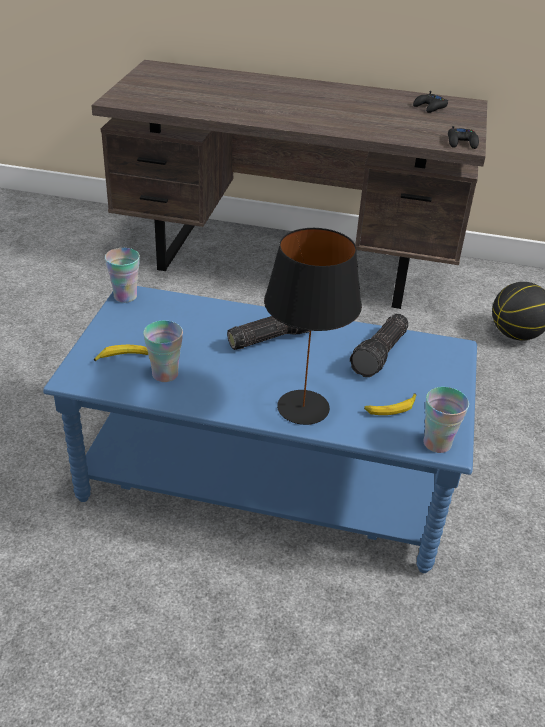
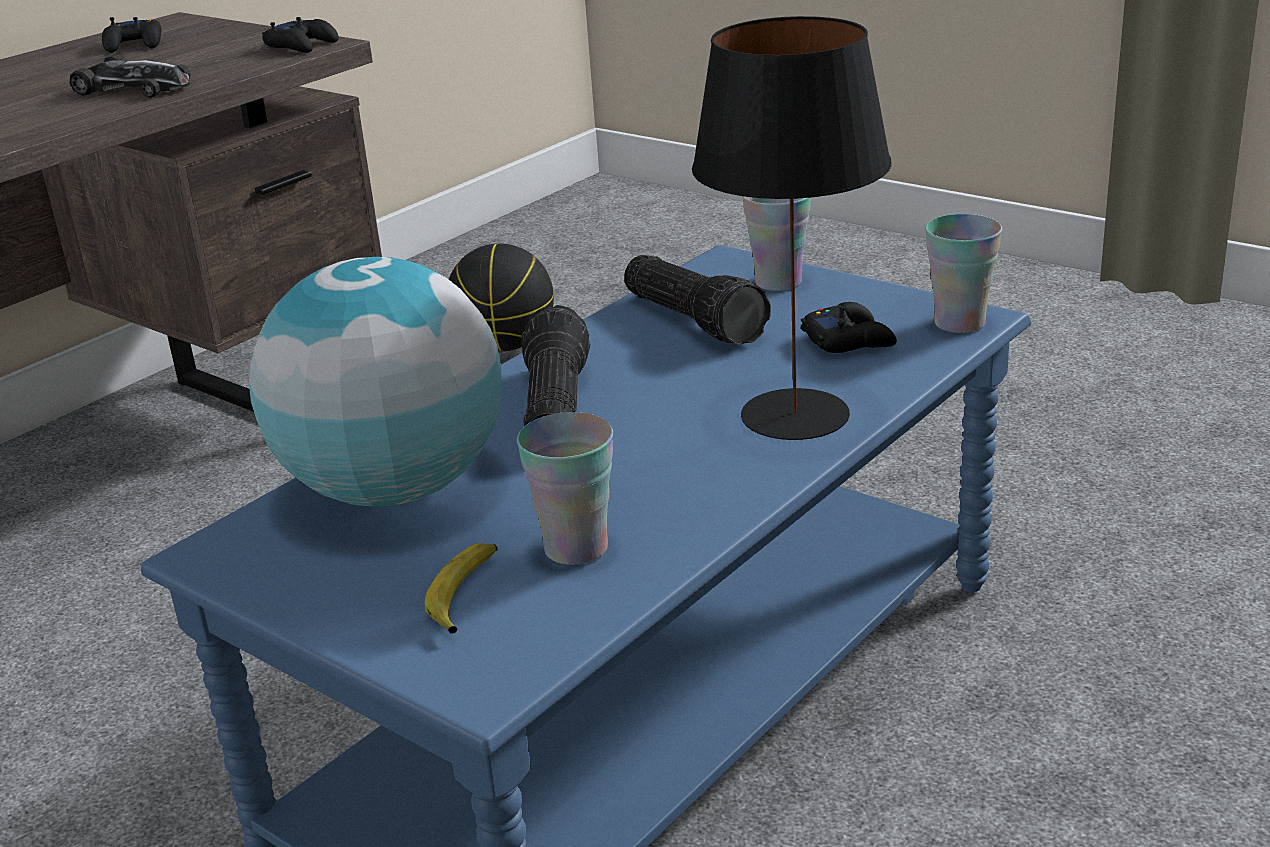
camera: 60 degrees left, 10 degrees down
cup [105,248,140,303] -> cup moved to [742,196,811,291]
banana [364,393,417,415] -> black game controller [801,302,897,353]
none -> toy car [70,54,191,98]
none -> globe [249,257,502,507]

